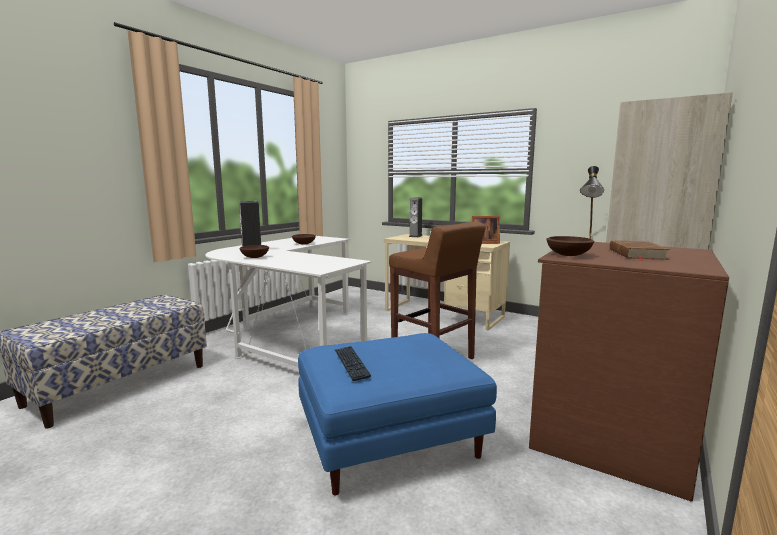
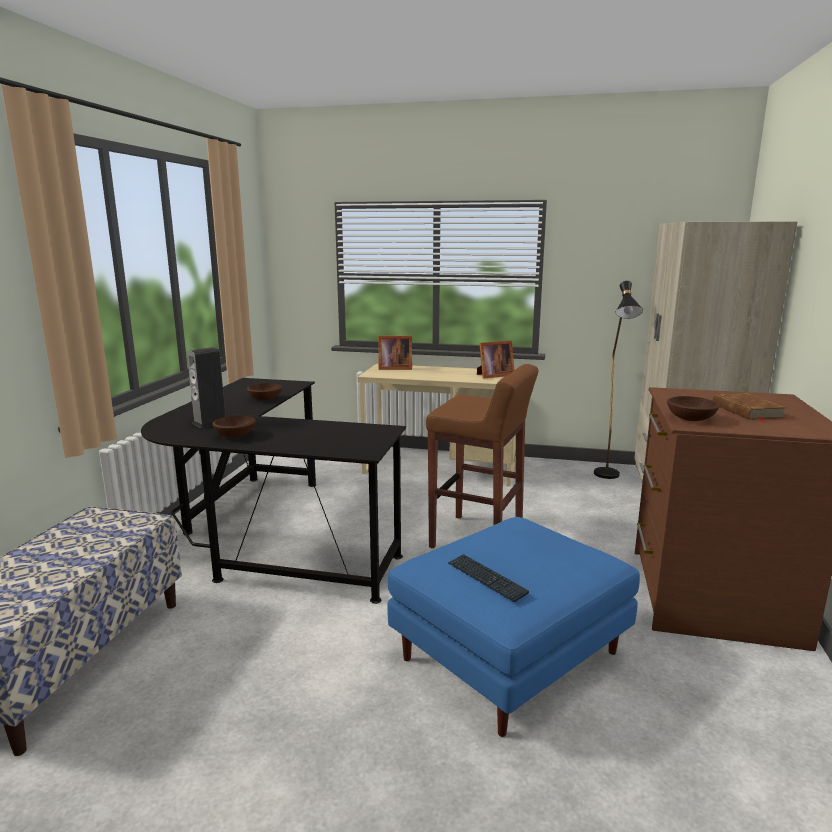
camera: 20 degrees left, 5 degrees up
white desk [205,236,372,367] -> black desk [141,378,406,604]
speaker [409,197,423,237] -> picture frame [378,336,412,370]

